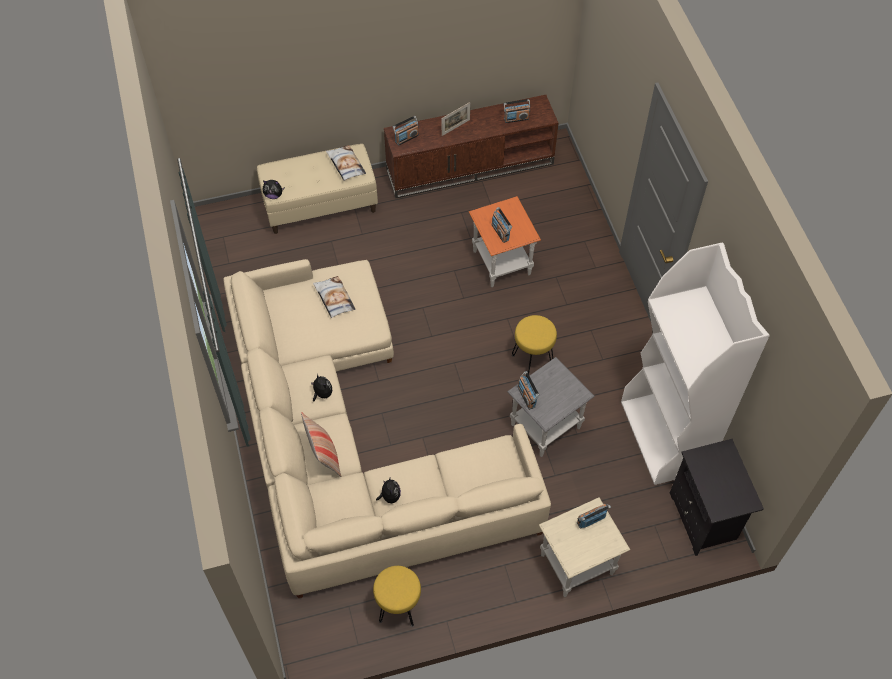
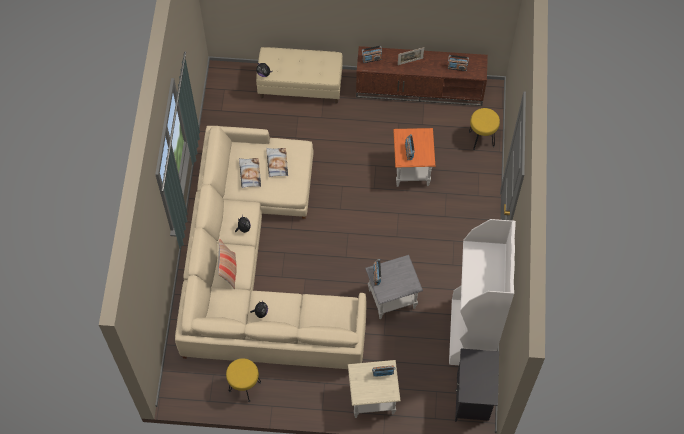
camera: 20 degrees right, 5 degrees up
pillow [326,145,366,181] -> pillow moved to [239,158,261,188]
yellow stool [512,315,557,374] -> yellow stool moved to [469,108,500,150]

